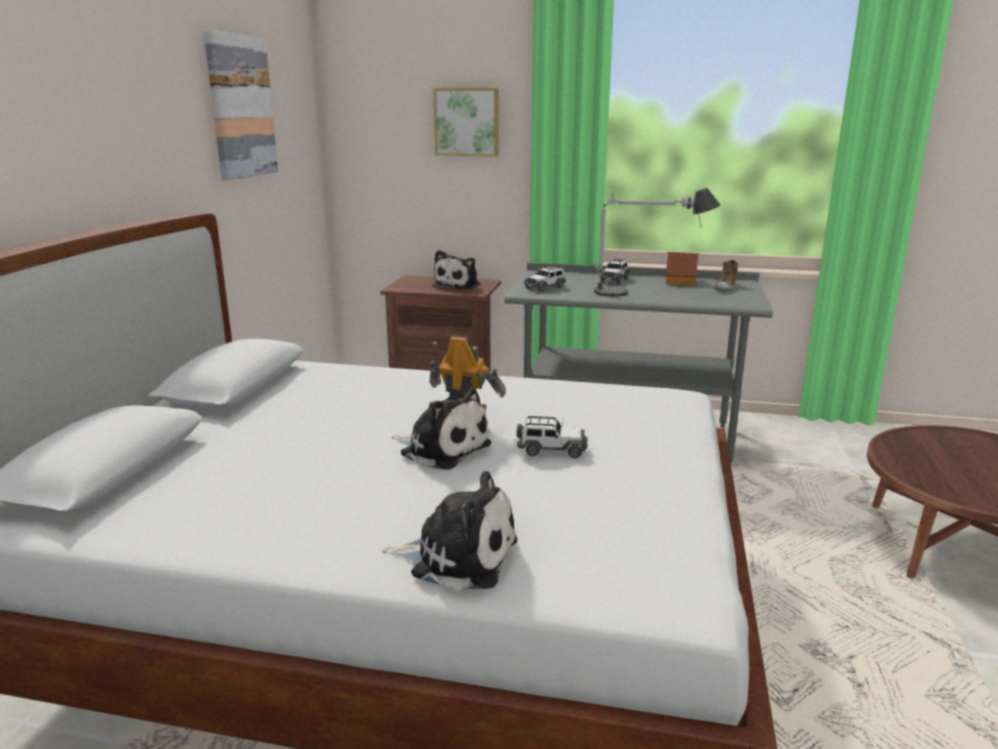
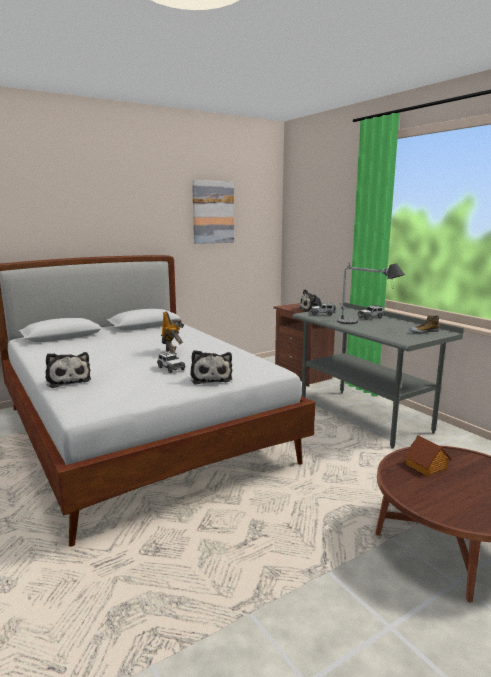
camera: 45 degrees right, 5 degrees down
plush toy [392,388,491,470] -> plush toy moved to [190,350,232,385]
picture [433,88,498,156] -> none
toy house [666,252,699,286] -> toy house moved to [404,435,452,477]

